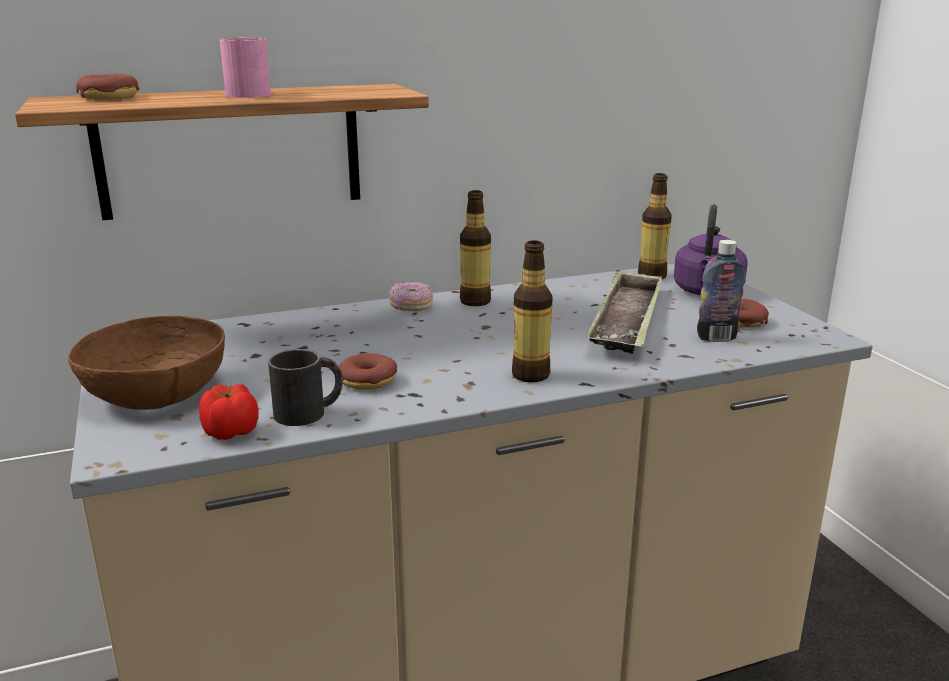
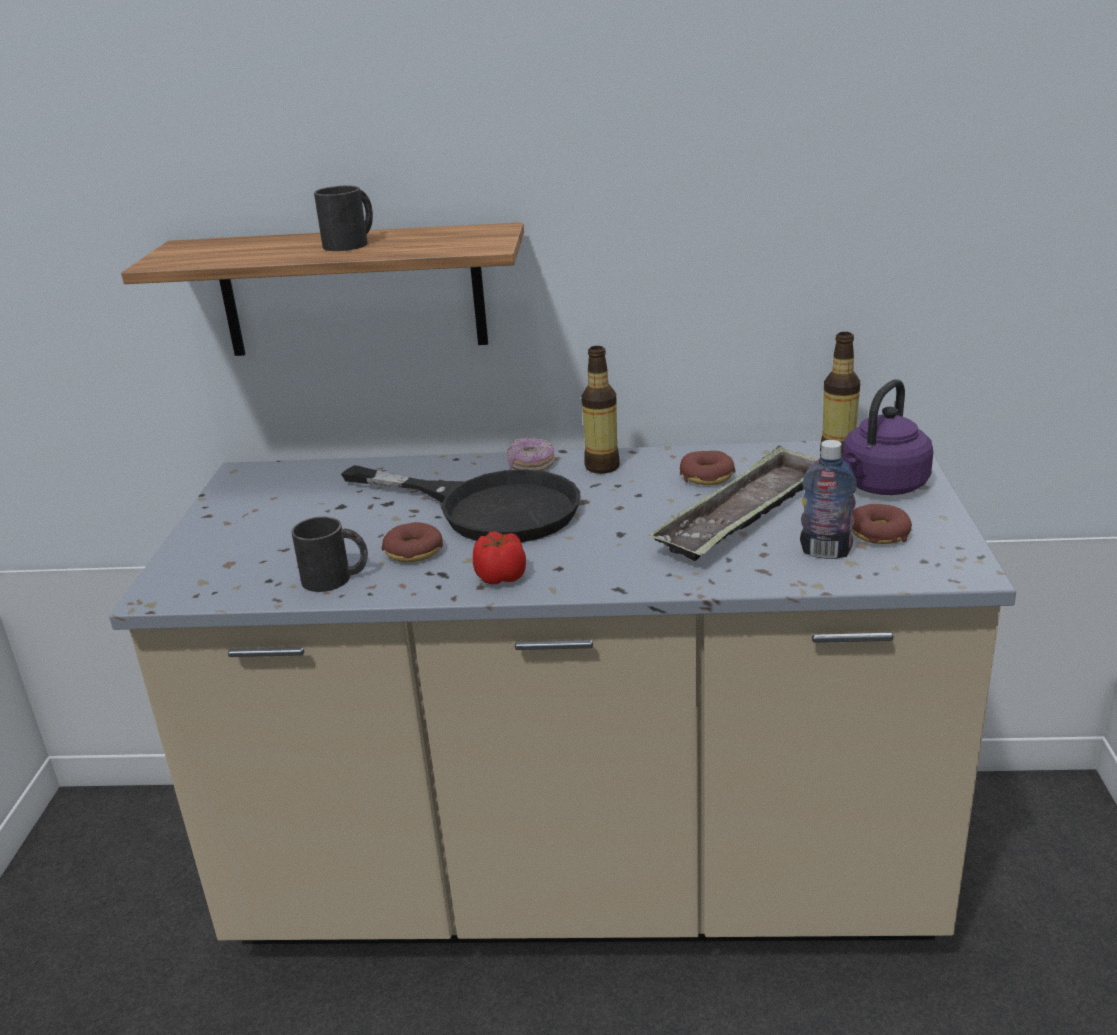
camera: 25 degrees right, 5 degrees up
brown bowl [68,316,225,410] -> none
donut [76,74,139,100] -> donut moved to [680,451,736,486]
tomato [199,384,259,440] -> tomato moved to [473,531,526,584]
pink mug [220,38,271,98] -> black mug [314,185,373,251]
bottle [512,241,553,382] -> none
none -> black frying pan [341,465,580,543]

